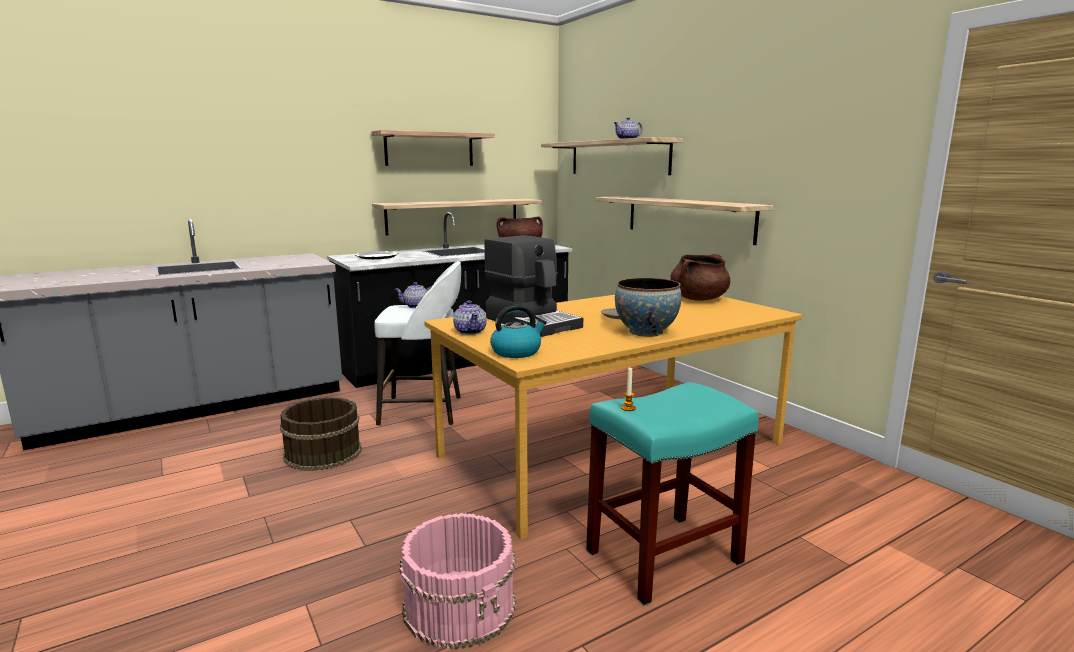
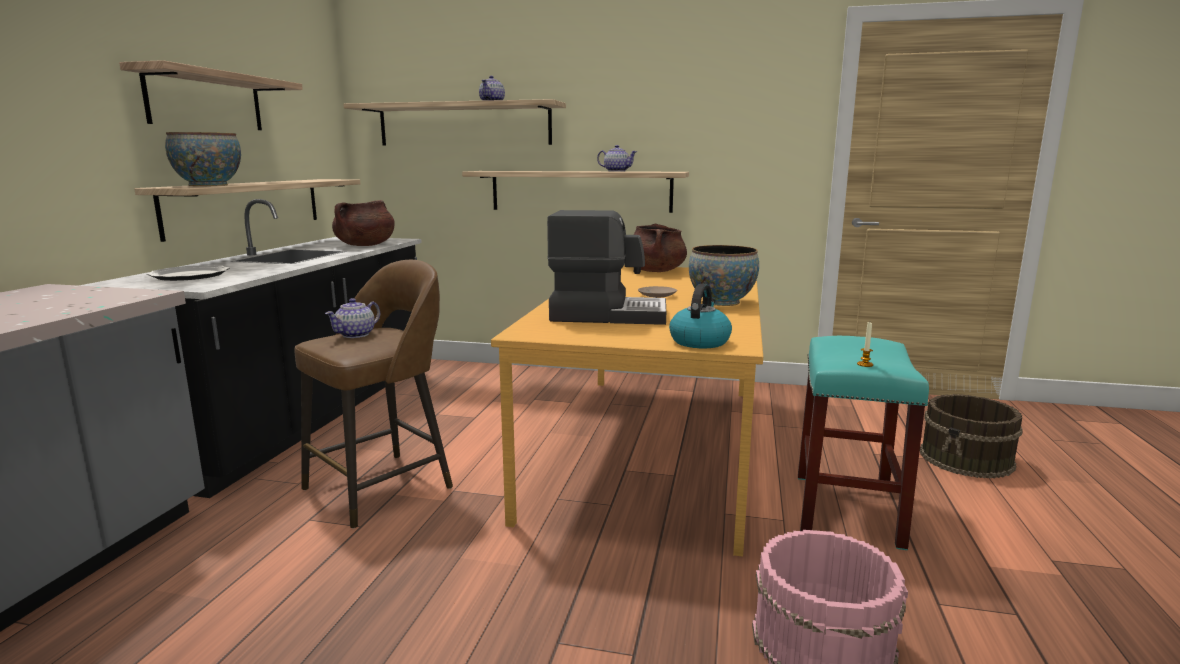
camera: 45 degrees left, 0 degrees up
brown bucket [280,397,362,471] -> brown bucket moved to [920,394,1023,479]
white stool [374,261,461,426] -> brown stool [294,260,453,528]
teapot [453,300,487,335] -> teapot moved to [597,145,637,172]
none -> bowl [165,132,241,186]

